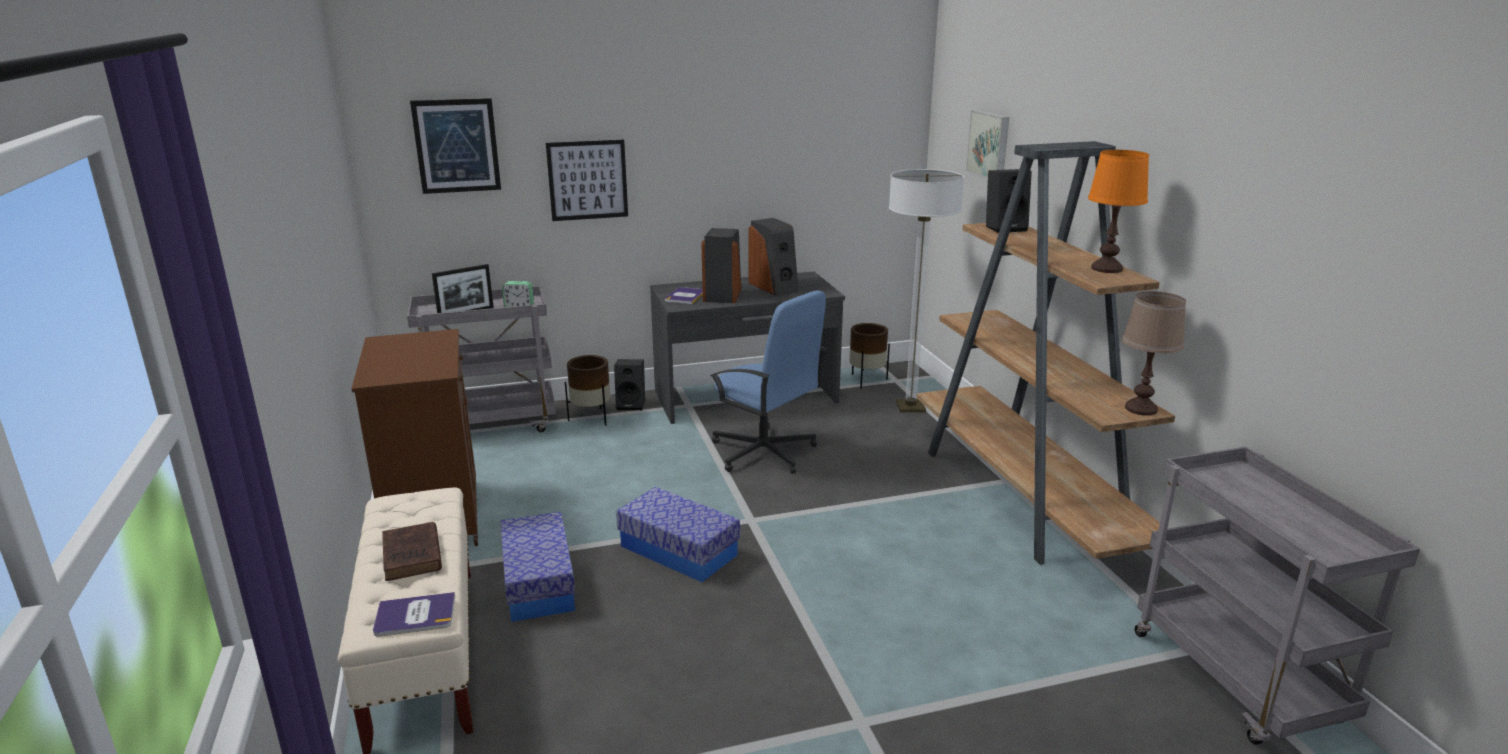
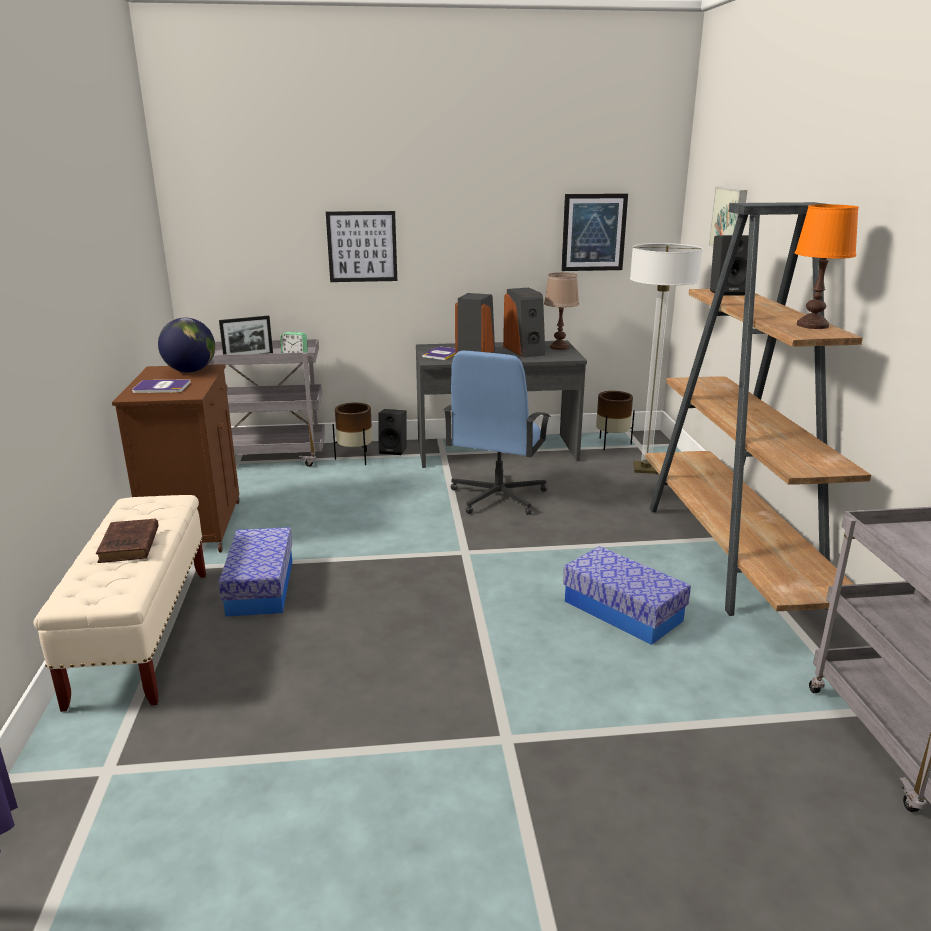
camera: 10 degrees right, 0 degrees up
book [373,592,455,637] -> book moved to [132,379,191,393]
picture [410,98,501,194] -> picture moved to [561,193,628,271]
storage box [616,487,740,582] -> storage box moved to [563,546,691,645]
blue office chair [710,290,827,474] -> blue office chair turned 60 degrees clockwise [444,351,551,515]
brown table lamp [1122,291,1186,416] -> brown table lamp moved to [544,273,579,350]
none -> globe [158,318,215,373]

